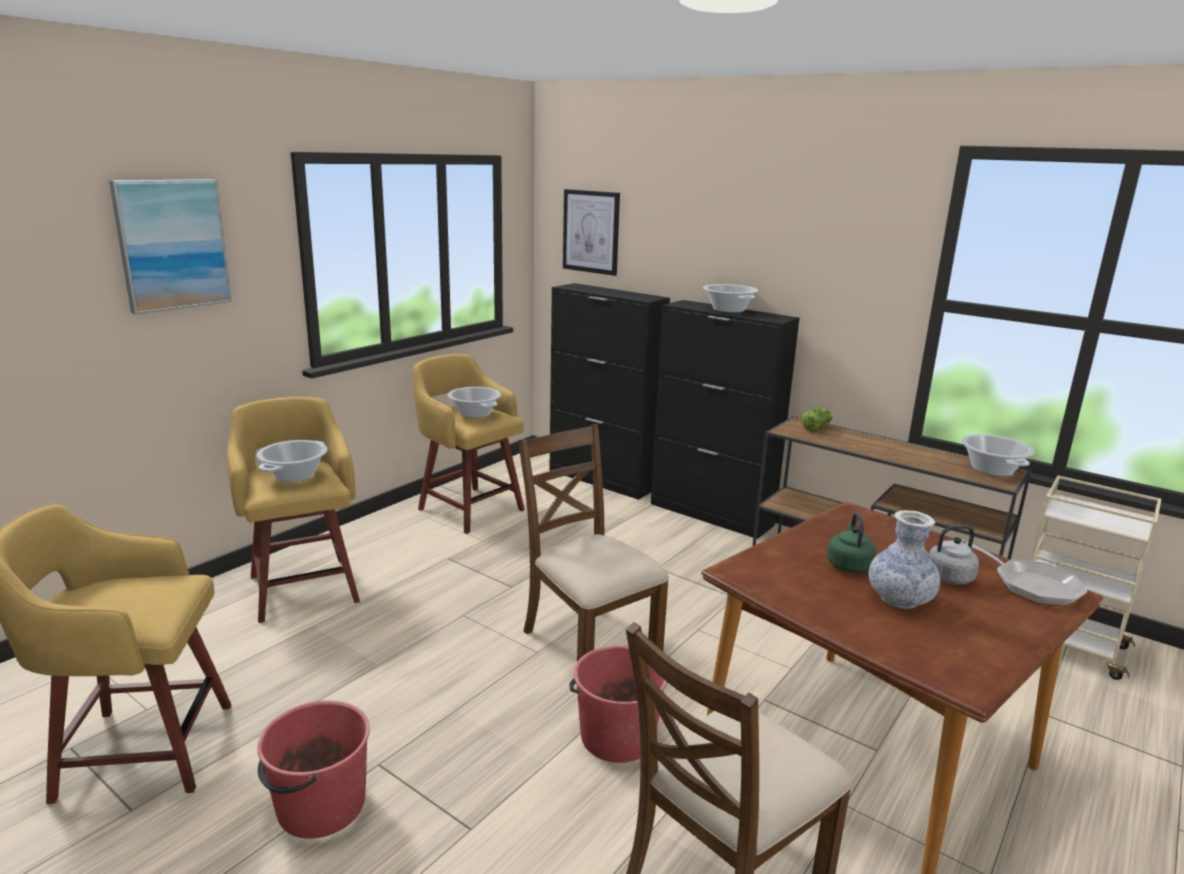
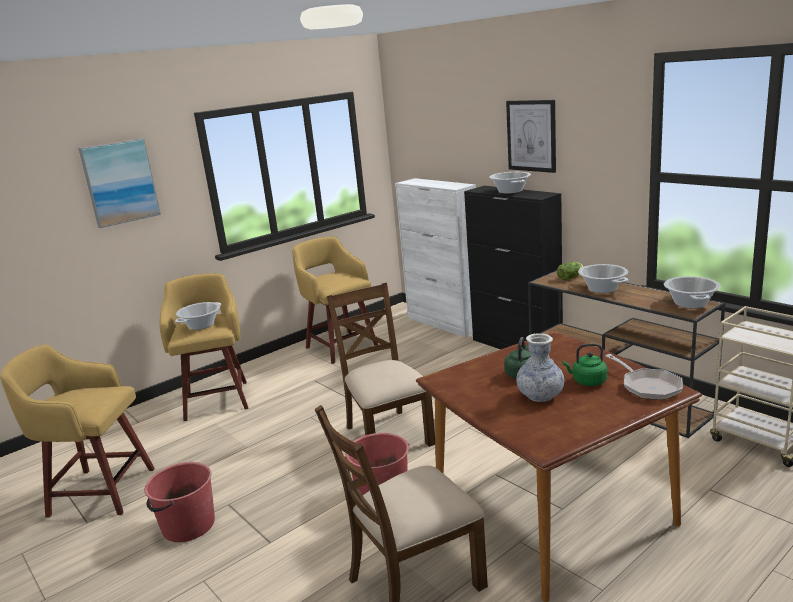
camera: 15 degrees right, 0 degrees up
cooking pot [448,387,501,418] -> cooking pot moved to [578,264,628,293]
black cabinet [549,283,670,500] -> white cabinet [395,178,476,337]
picture [563,189,620,276] -> picture moved to [506,100,556,173]
grey kettle [929,525,979,585] -> green kettle [563,343,607,386]

